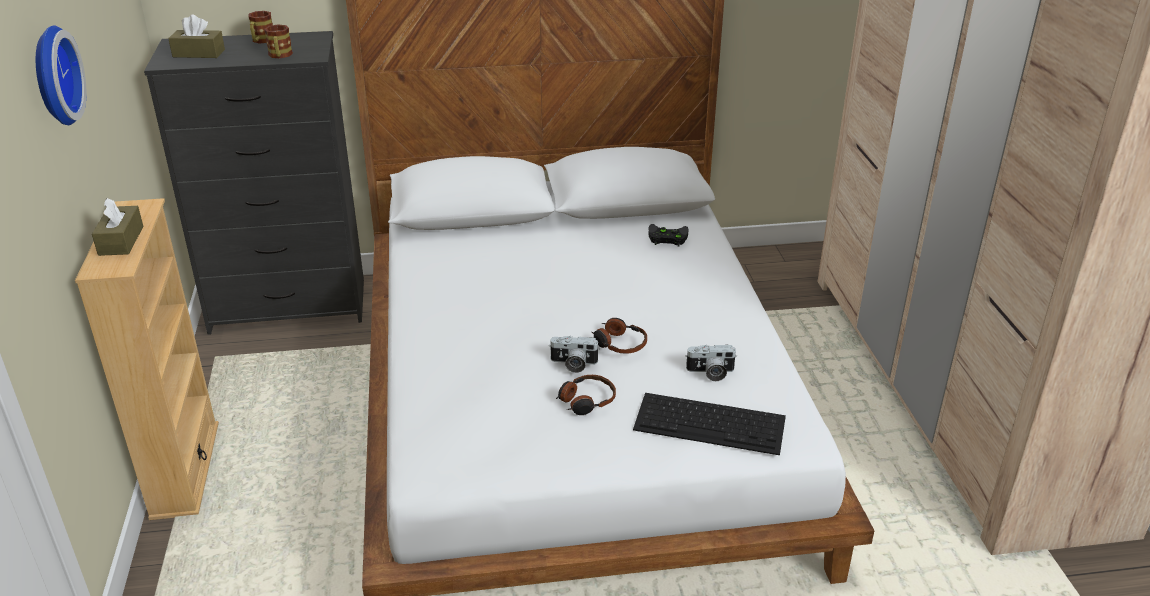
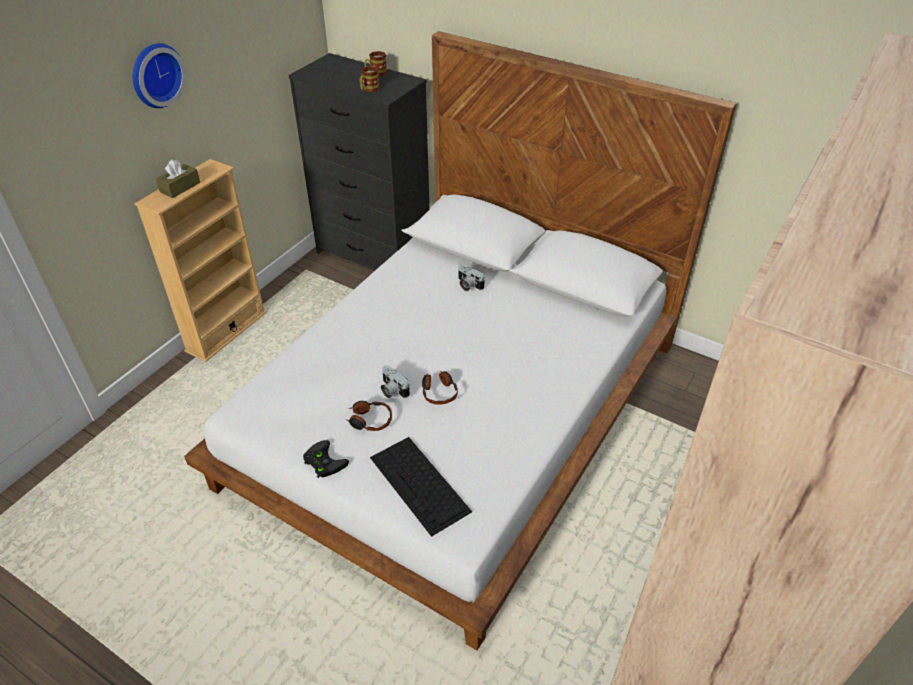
camera: 40 degrees right, 10 degrees up
brown tissue box [168,15,225,58] -> none
black game controller [649,224,688,246] -> black game controller moved to [303,440,349,478]
camera [685,345,737,381] -> camera moved to [458,264,485,291]

